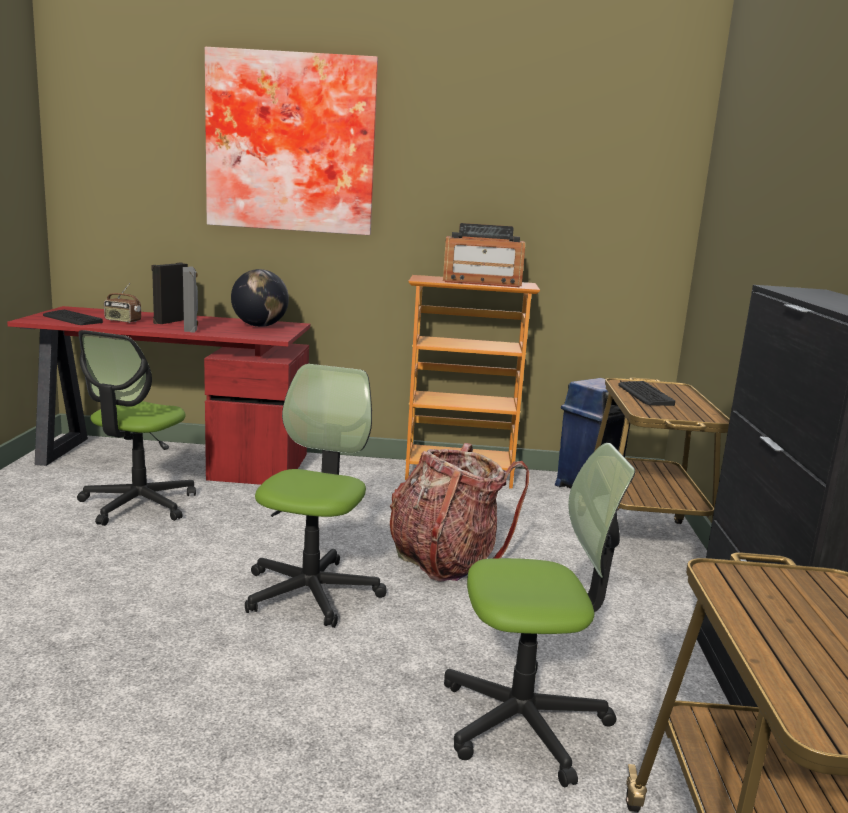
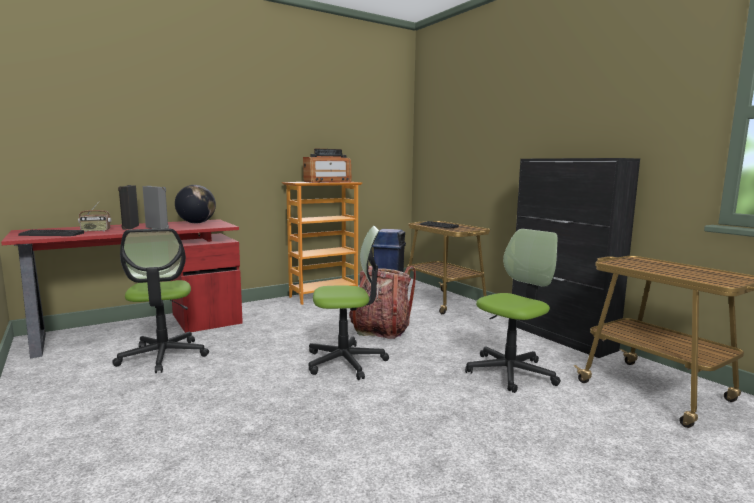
camera: 35 degrees left, 5 degrees down
picture [205,47,378,235] -> none
office chair [245,364,387,628] -> office chair turned 105 degrees clockwise [308,226,389,380]

